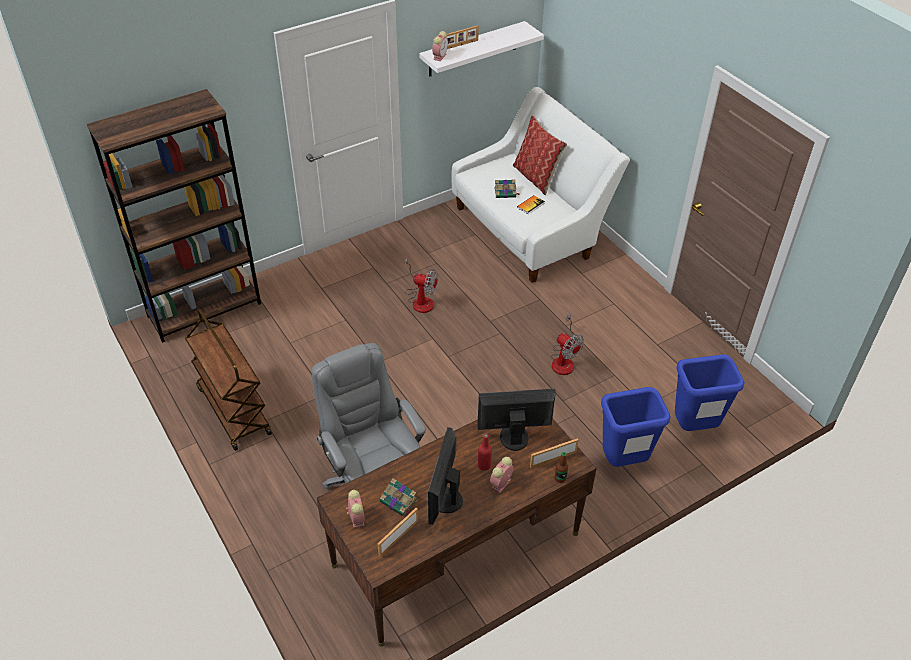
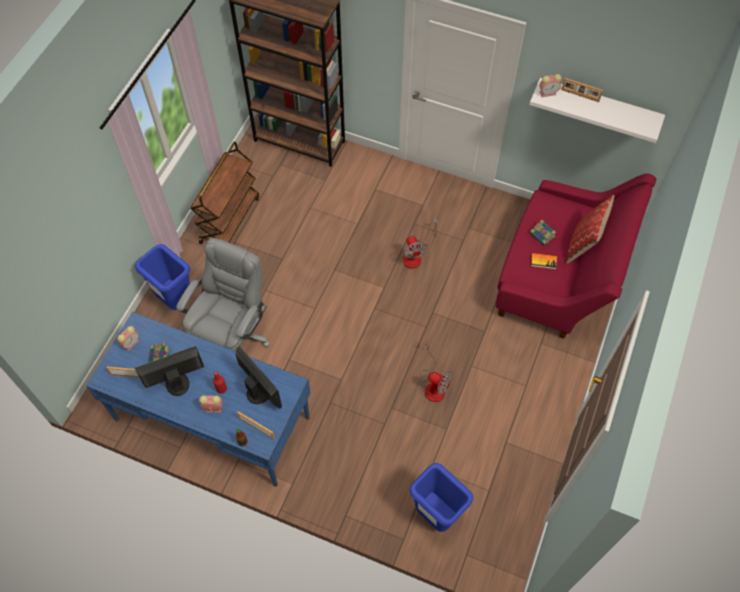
camera: 55 degrees right, 15 degrees up
brown desk [317,418,597,646] -> blue desk [86,312,310,487]
white sofa [452,87,630,283] -> red sofa [496,173,656,339]
fan [551,313,584,375] -> fan turned 75 degrees counterclockwise [420,341,453,402]
blue trash can [601,387,671,467] -> blue trash can moved to [135,244,190,310]

